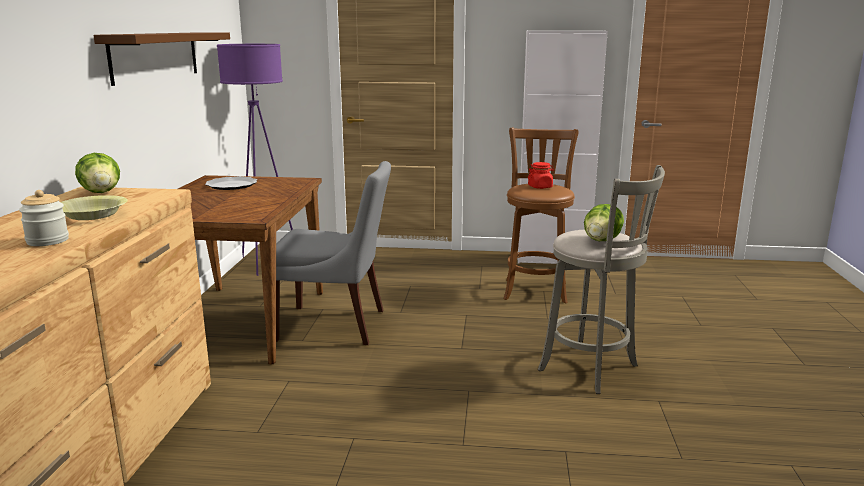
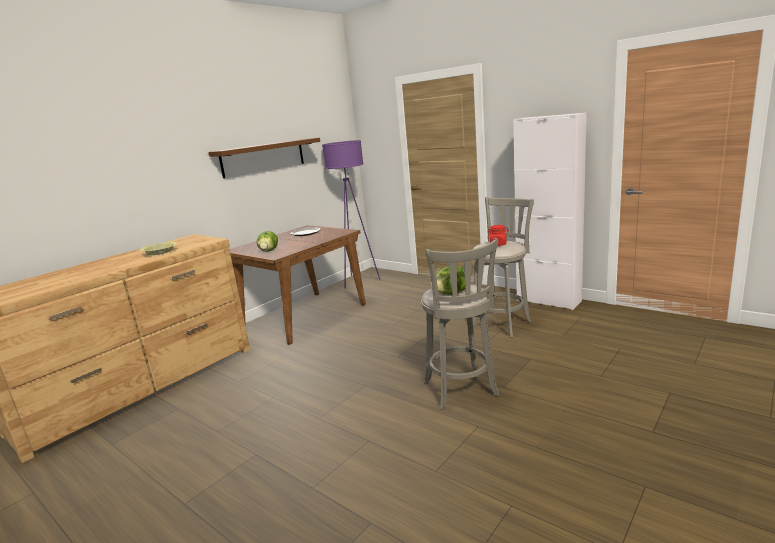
camera: 35 degrees right, 0 degrees up
jar [19,190,69,246] -> none
lettuce [75,153,120,193] -> lettuce moved to [257,231,278,252]
grey chair [276,161,391,345] -> none
brown stool [504,128,579,304] -> grey stool [472,197,534,338]

